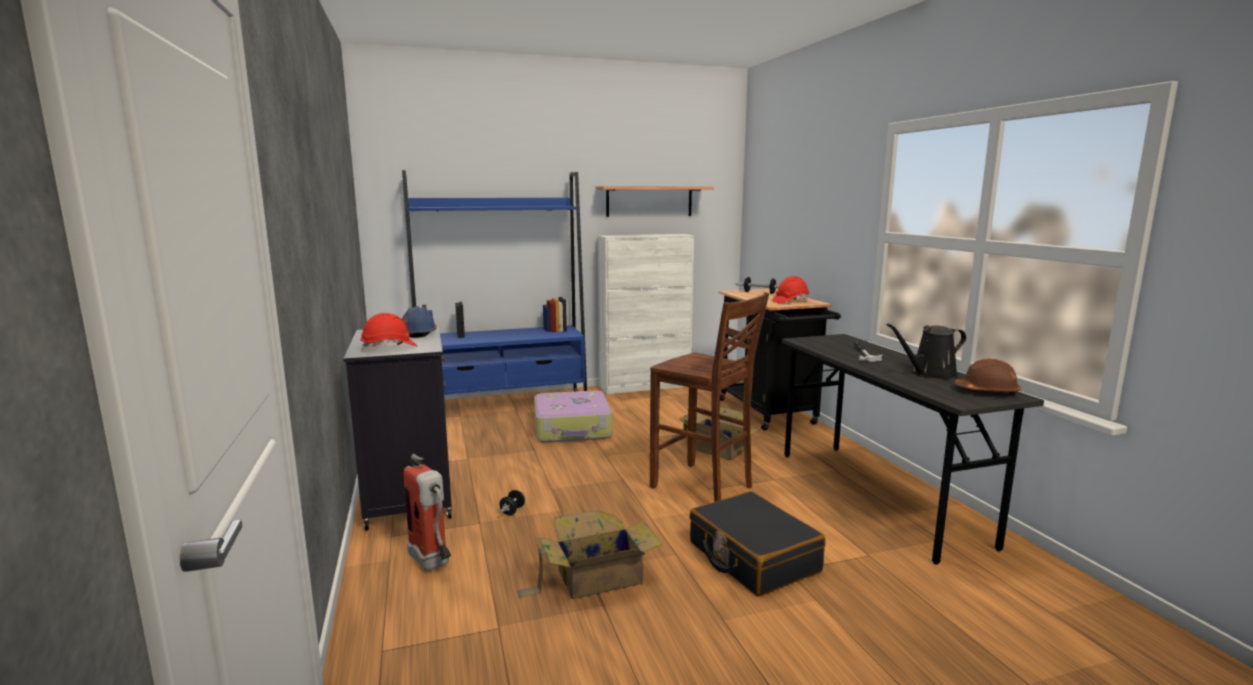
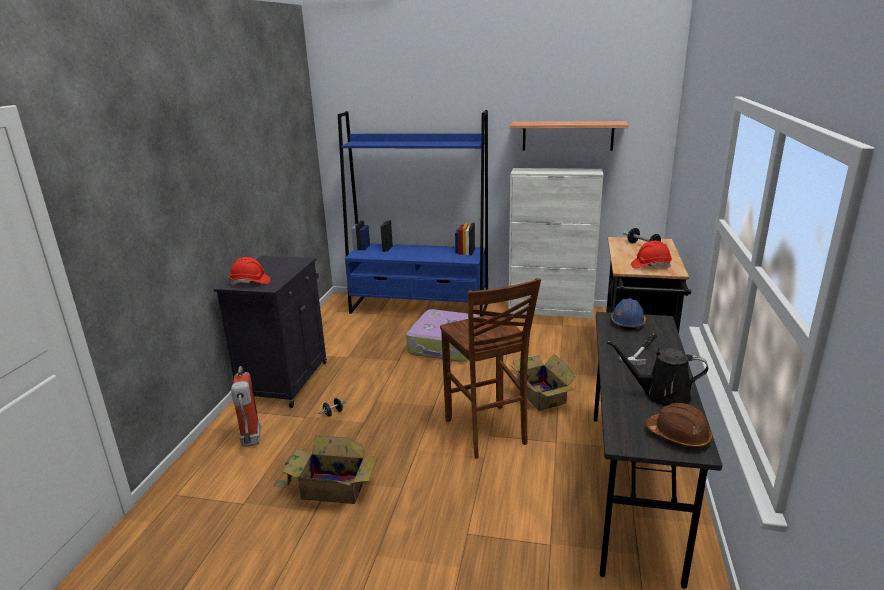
camera: 30 degrees right, 10 degrees up
blue hard hat [402,306,437,338] -> blue hard hat moved to [611,298,646,330]
black suitcase [689,491,826,596] -> none

